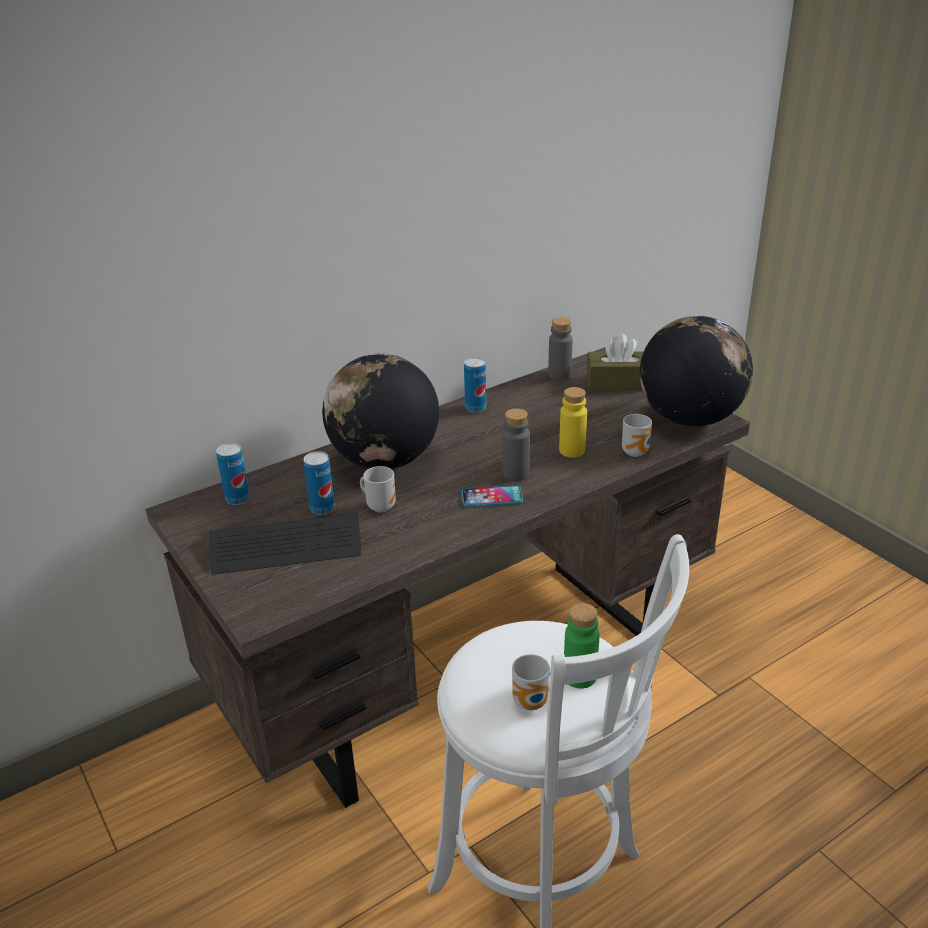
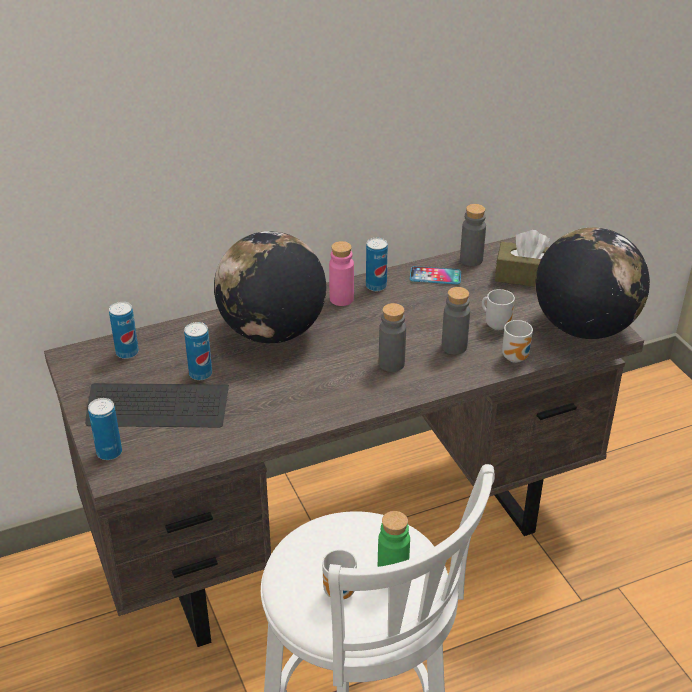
camera: 10 degrees right, 5 degrees up
mug [360,466,396,512] -> mug moved to [482,289,515,330]
phone [462,485,523,507] -> phone moved to [410,266,461,285]
yellow bottle [559,387,587,458] -> grey bottle [442,287,470,354]
none -> can [88,398,122,460]
none -> pink bottle [329,241,354,306]

